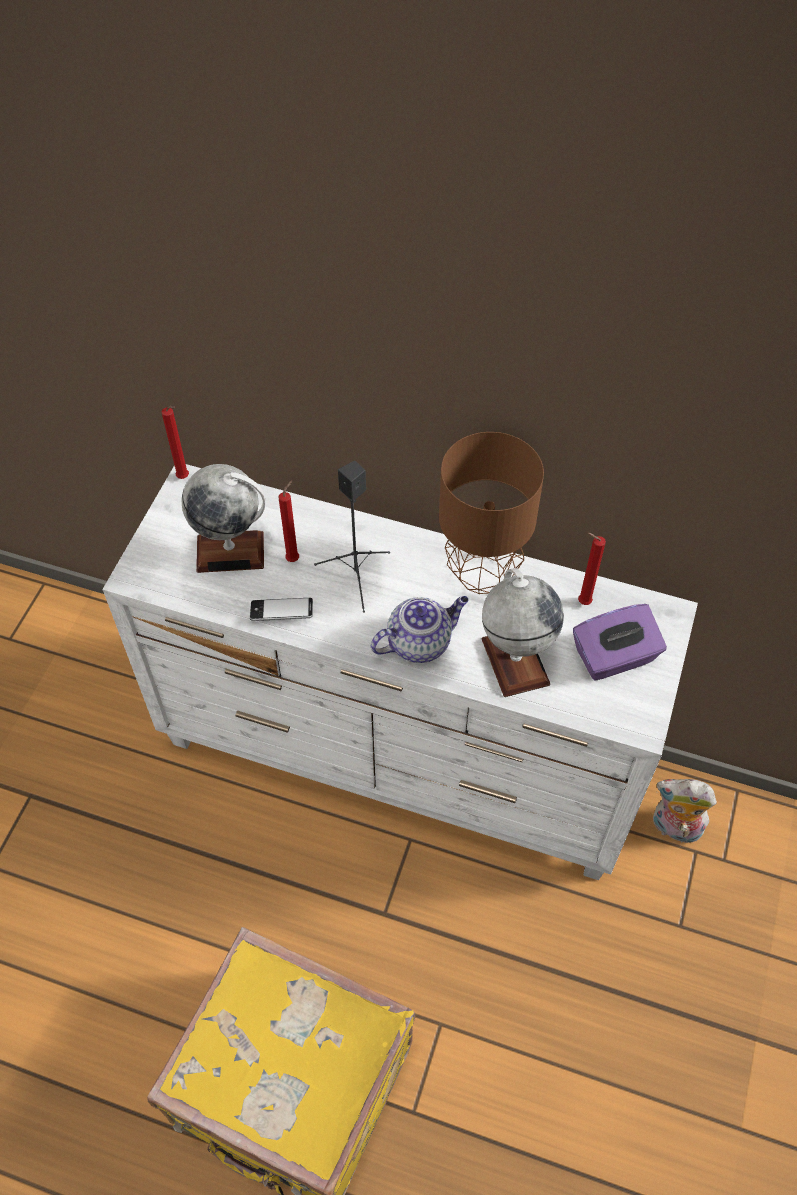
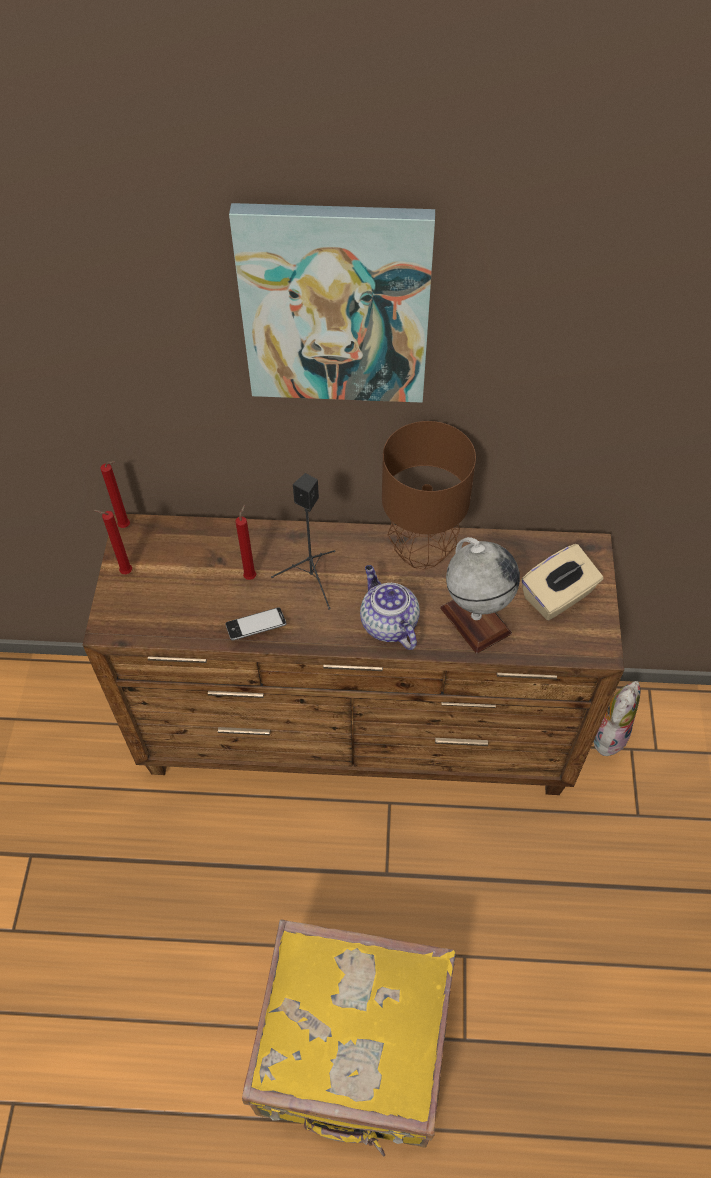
camera: 15 degrees left, 0 degrees up
white dresser [103,464,698,880] -> brown dresser [83,513,624,795]
globe [181,464,265,573] -> none
teapot [371,596,469,663] -> teapot turned 75 degrees counterclockwise [360,565,420,650]
purple tissue box [573,604,667,681] -> beige tissue box [521,544,603,620]
red candle [578,533,606,605] -> red candle moved to [93,510,132,574]
plush toy [653,779,717,843] -> plush toy turned 120 degrees clockwise [594,681,640,761]
none -> picture [229,203,435,403]

